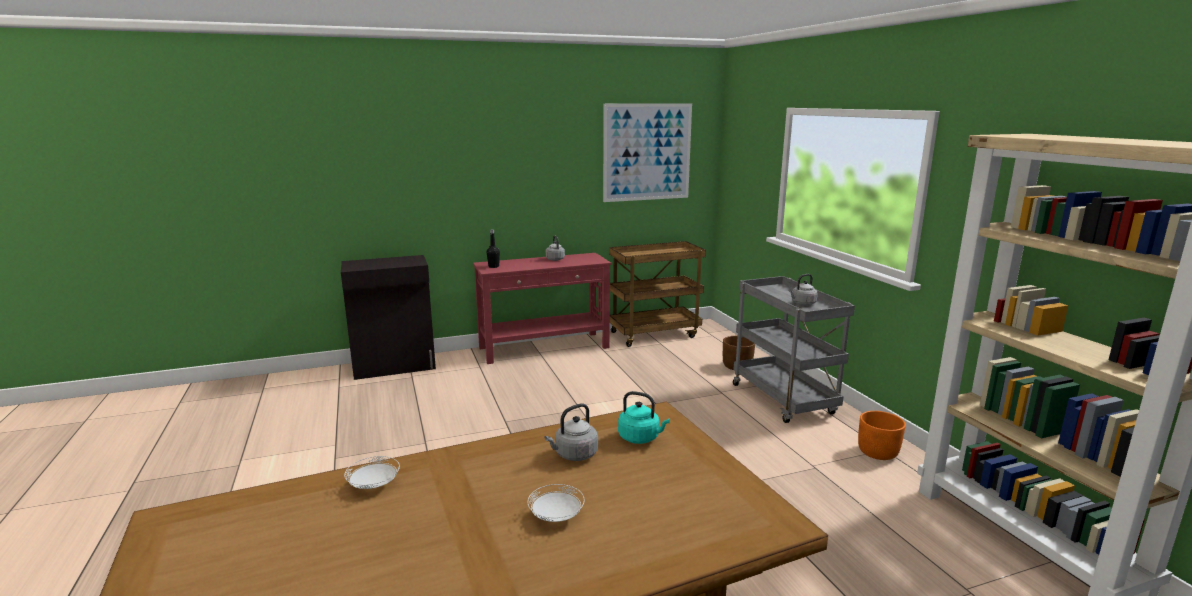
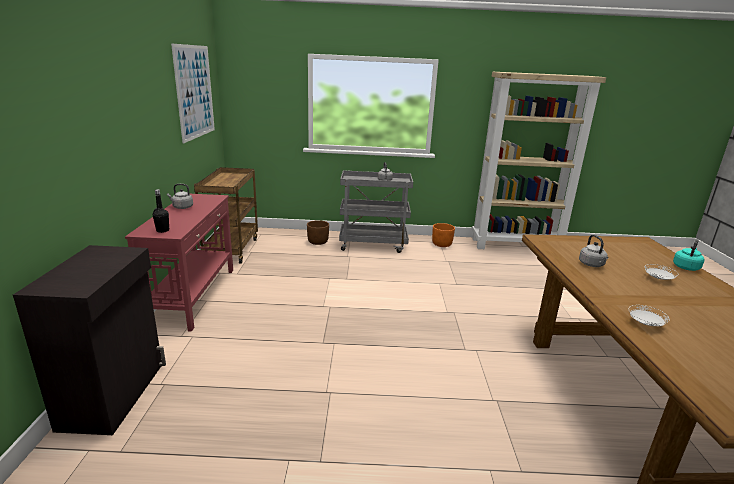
camera: 70 degrees left, 5 degrees up
turquoise kettle [618,391,670,444] -> turquoise kettle moved to [673,239,704,271]

